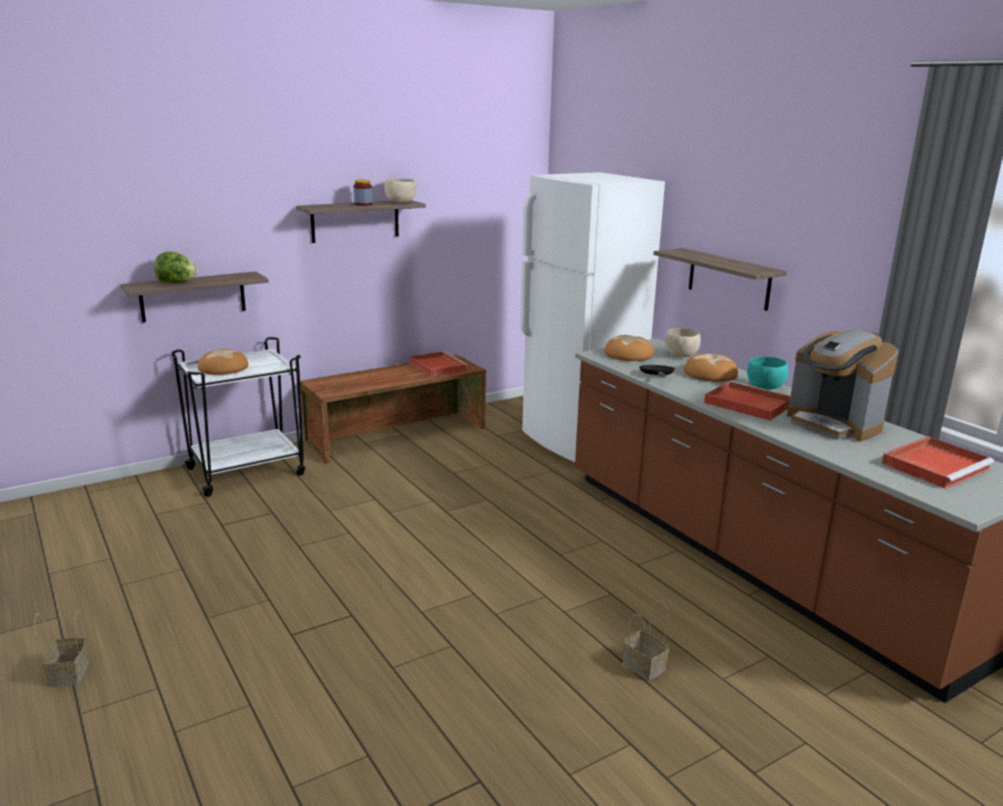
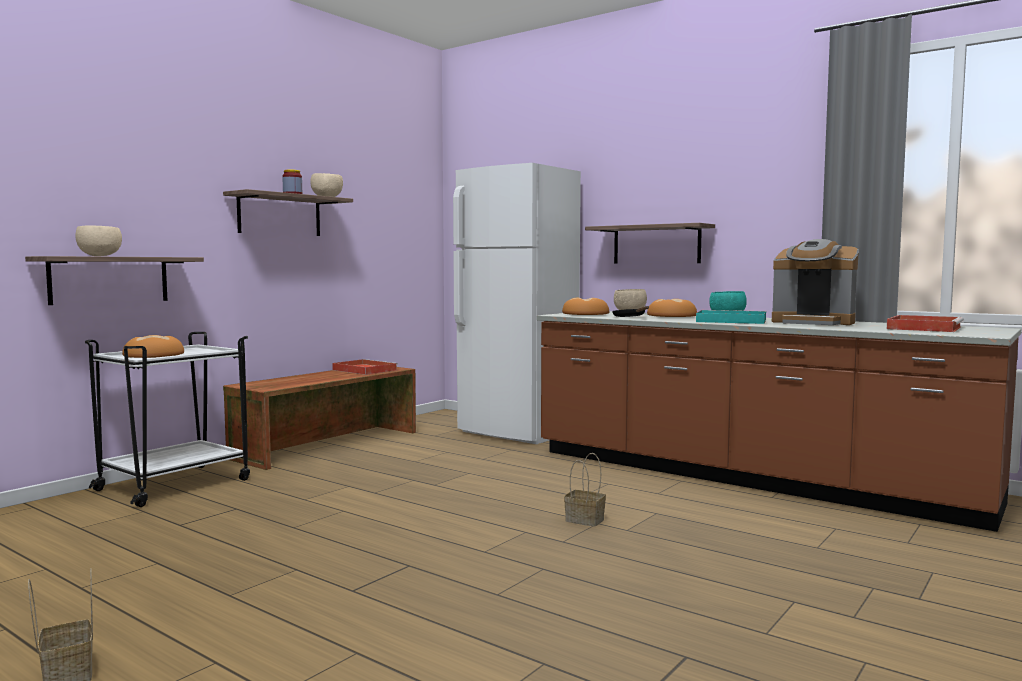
camera: 20 degrees left, 15 degrees down
lettuce [154,252,198,283] -> beige bowl [75,225,122,256]
basket [623,600,669,681] -> basket moved to [564,453,606,527]
red tray [704,381,791,421] -> turquoise tray [696,310,766,324]

